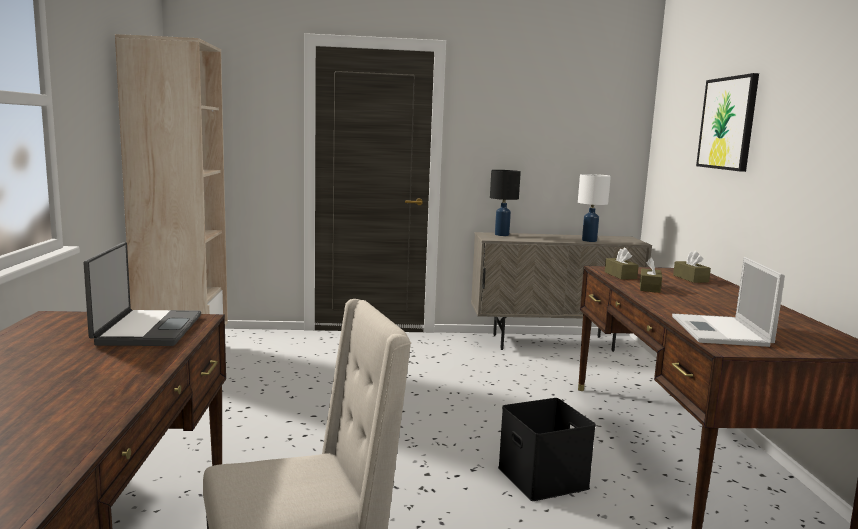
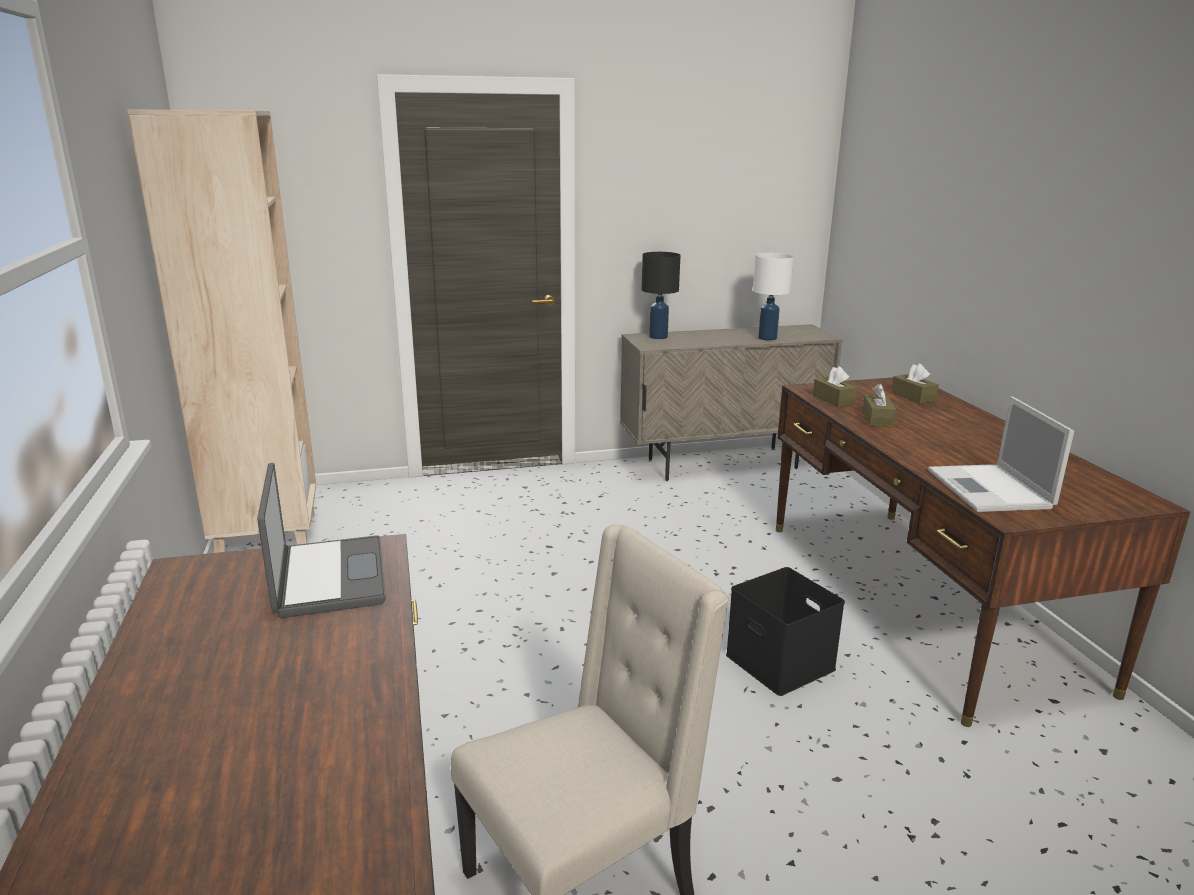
camera: 10 degrees left, 10 degrees up
picture [696,73,759,172] -> none

